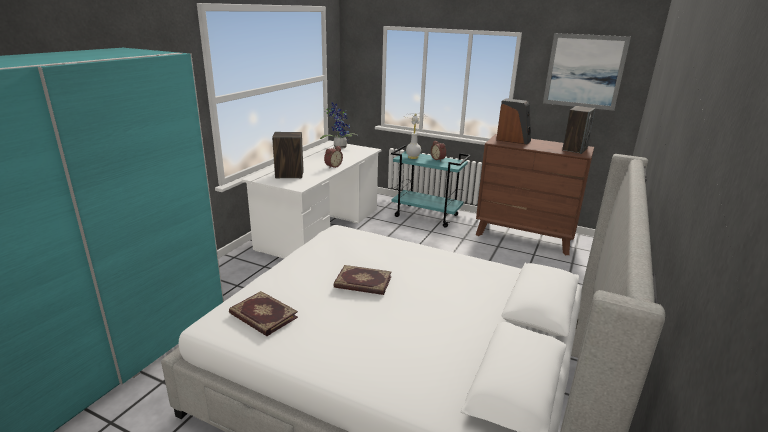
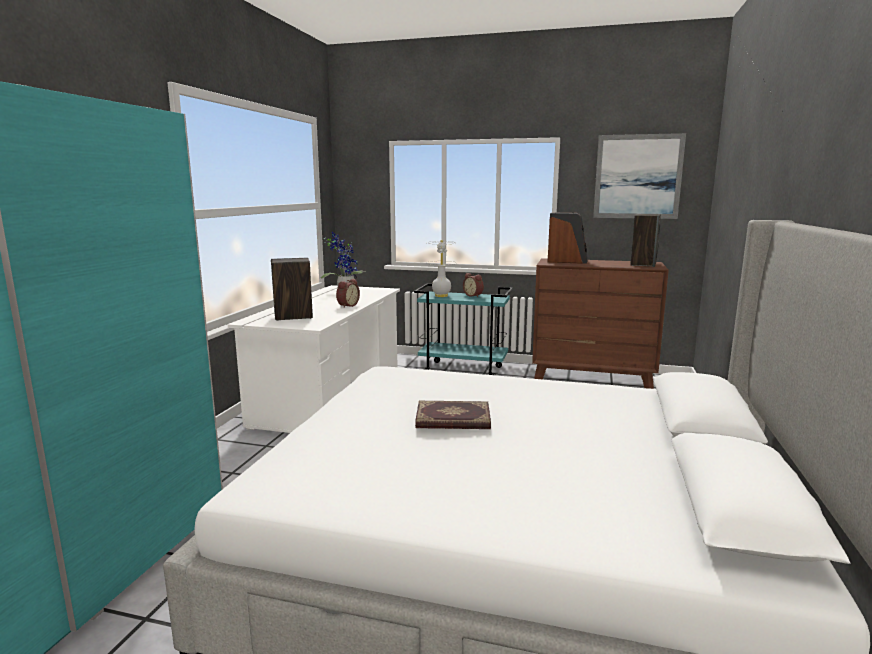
camera: 10 degrees left, 10 degrees down
book [229,291,298,336] -> none

